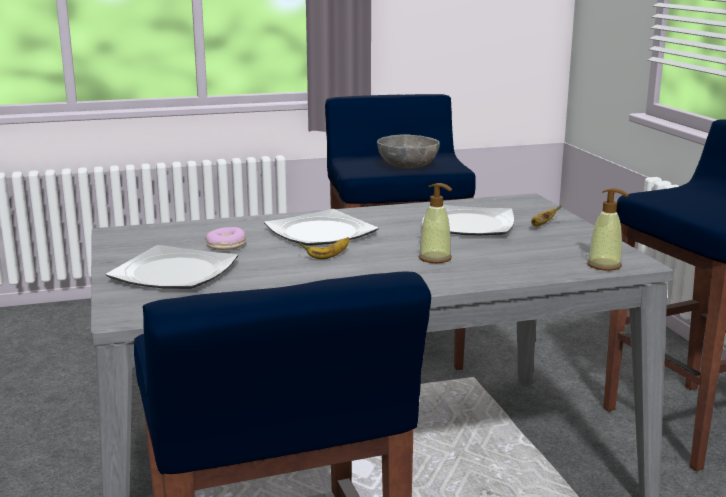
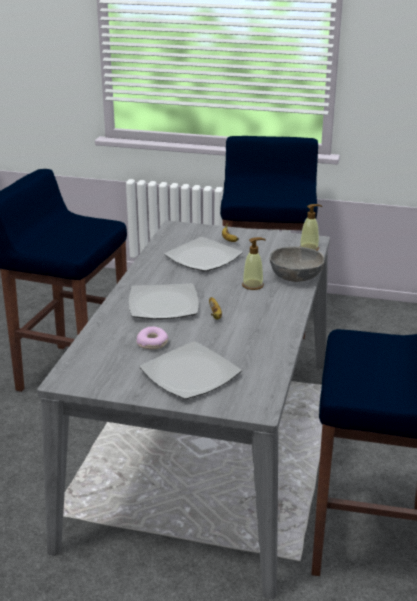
camera: 60 degrees left, 10 degrees up
grey bowl [377,134,440,169] -> grey bowl moved to [270,246,325,282]

